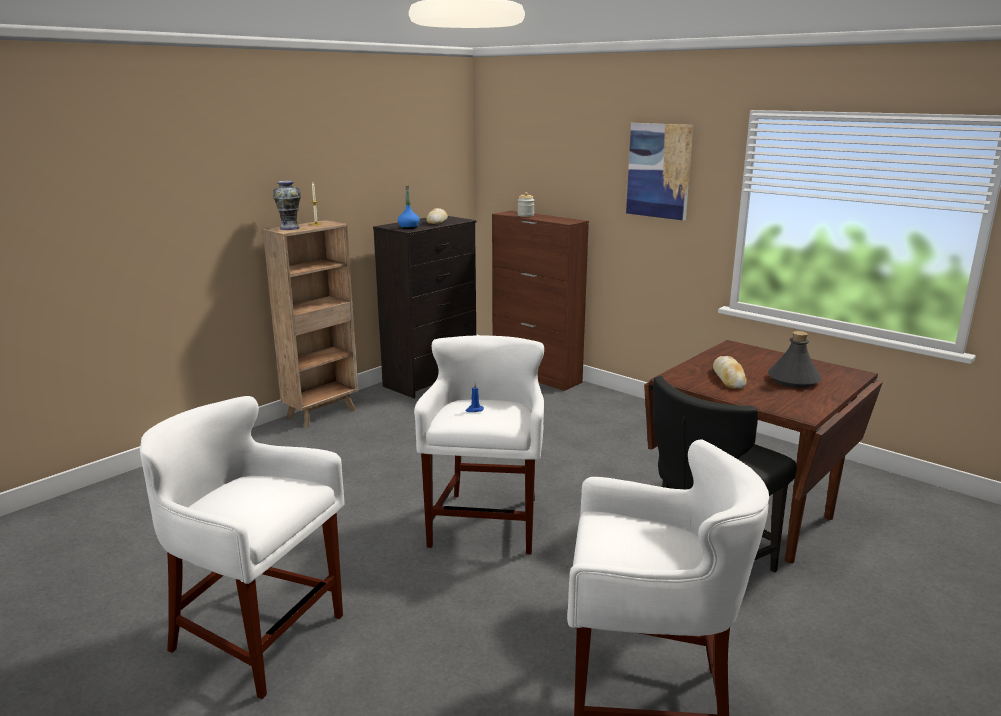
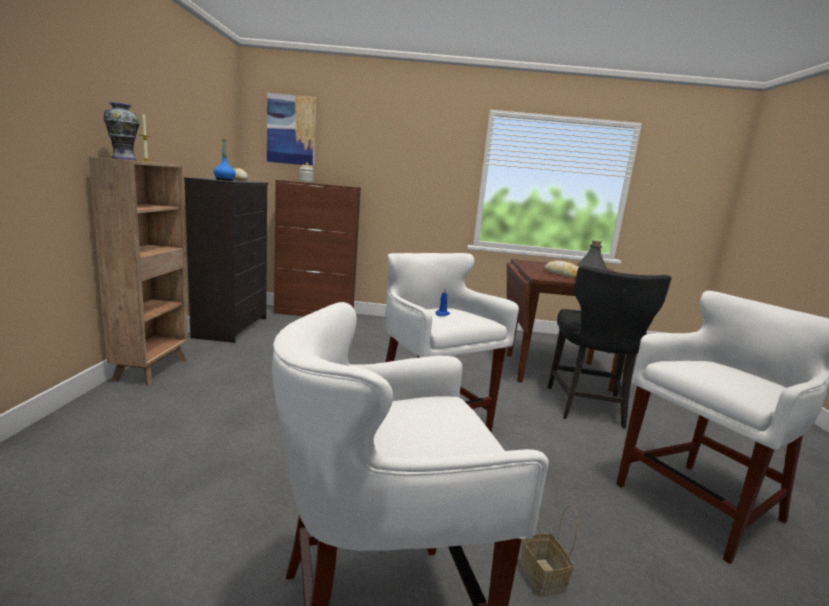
camera: 40 degrees left, 5 degrees down
picture [626,123,694,221] -> picture moved to [267,93,317,166]
none -> basket [520,505,578,597]

